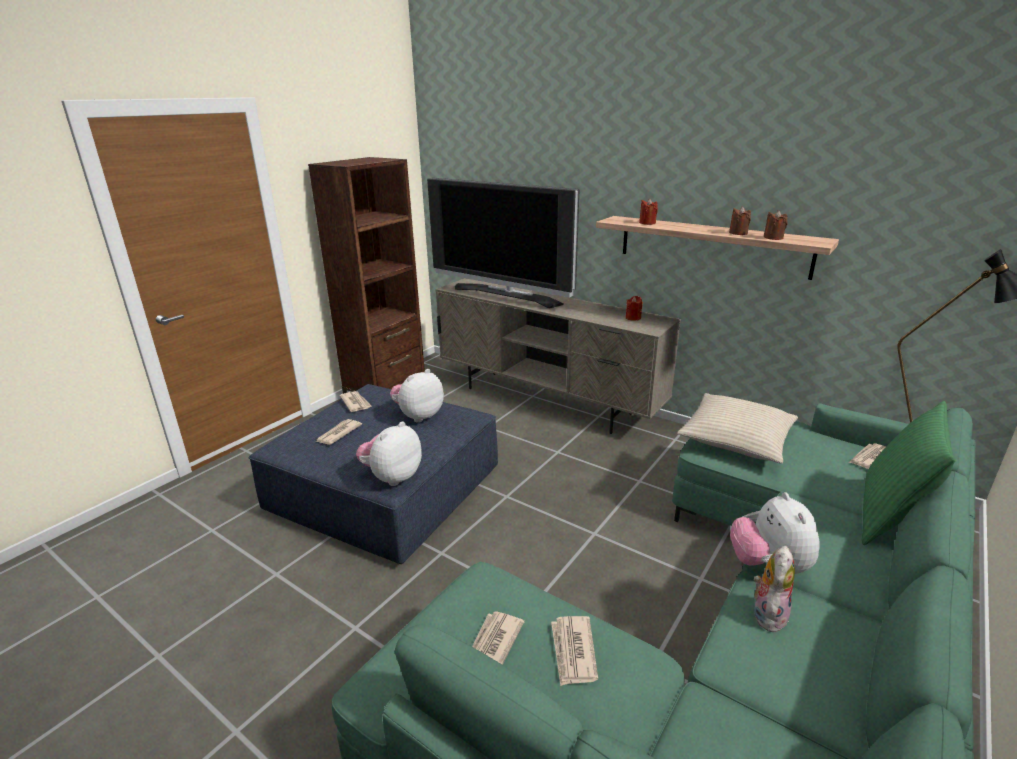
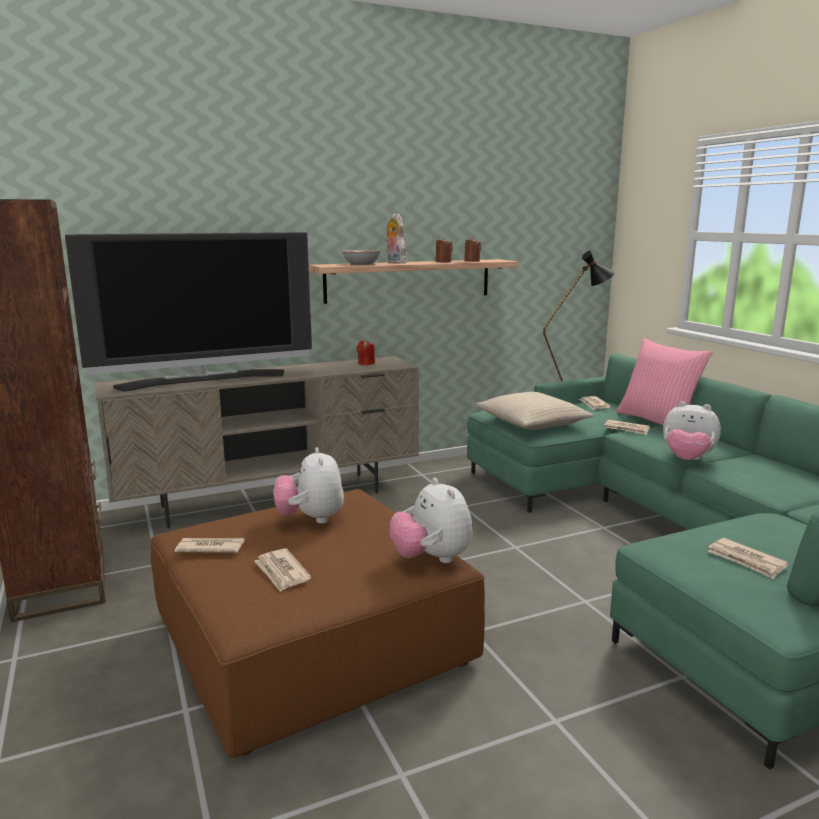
camera: 60 degrees left, 10 degrees down
blue ottoman [248,384,498,564] -> brown ottoman [150,489,485,758]
newspaper [551,616,598,686] -> newspaper moved to [604,420,650,435]
red candle [639,198,658,225] -> bowl [342,250,380,265]
plush toy [754,545,795,633] -> plush toy moved to [386,213,407,264]
green pillow [862,401,956,545] -> pink pillow [616,338,713,425]

